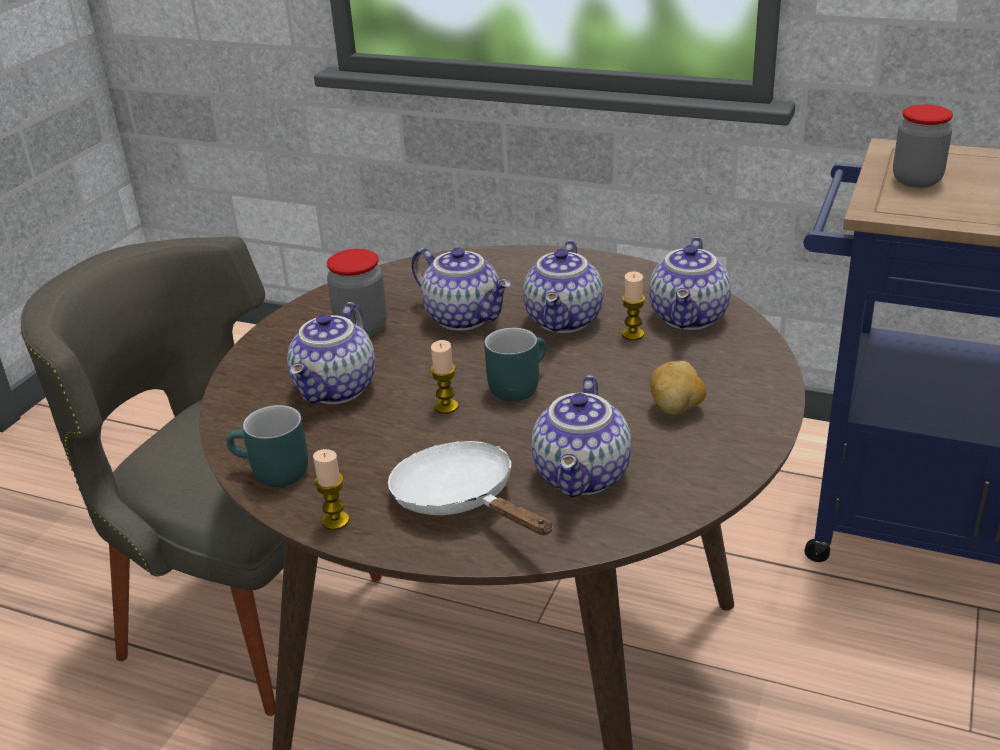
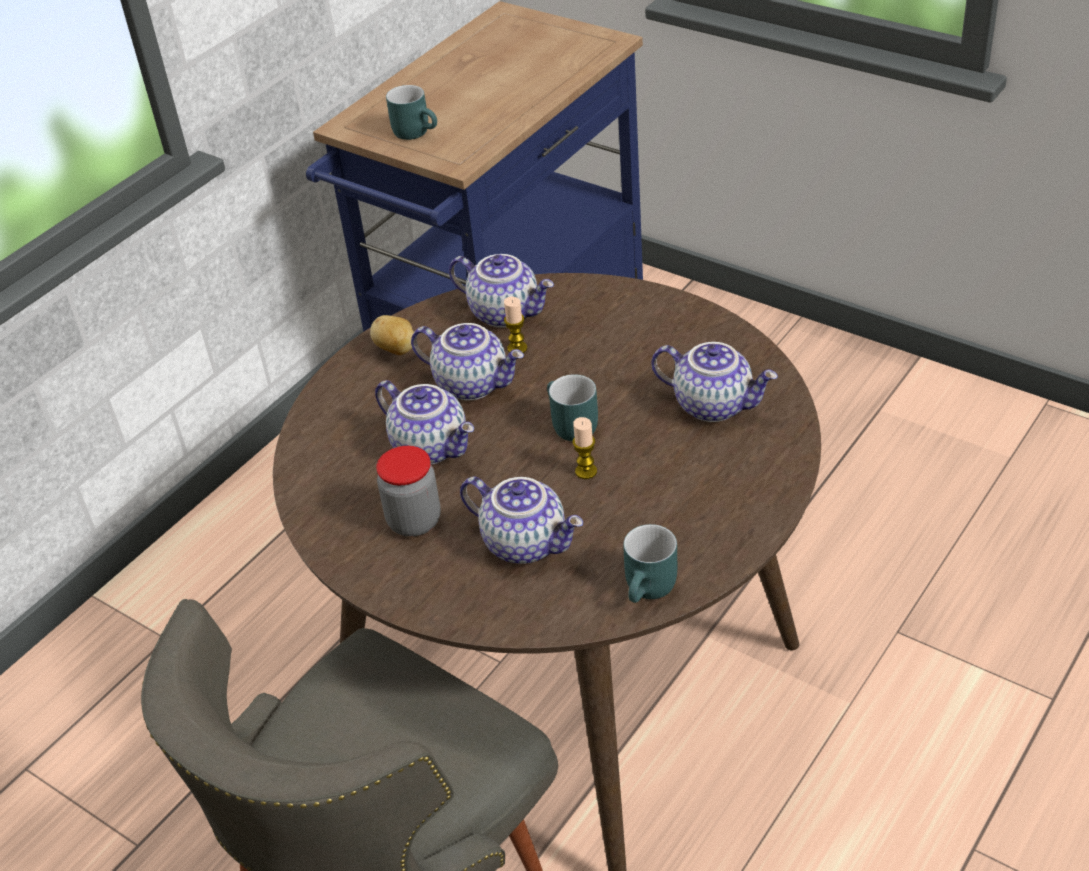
camera: 75 degrees left, 10 degrees up
candle [313,449,350,530] -> none
white frying pan [388,441,553,535] -> none
teapot [412,247,511,331] -> teapot turned 75 degrees clockwise [375,380,474,465]
potato [650,360,706,415] -> potato moved to [370,315,414,355]
jar [893,104,953,188] -> turquoise mug [386,85,437,140]

